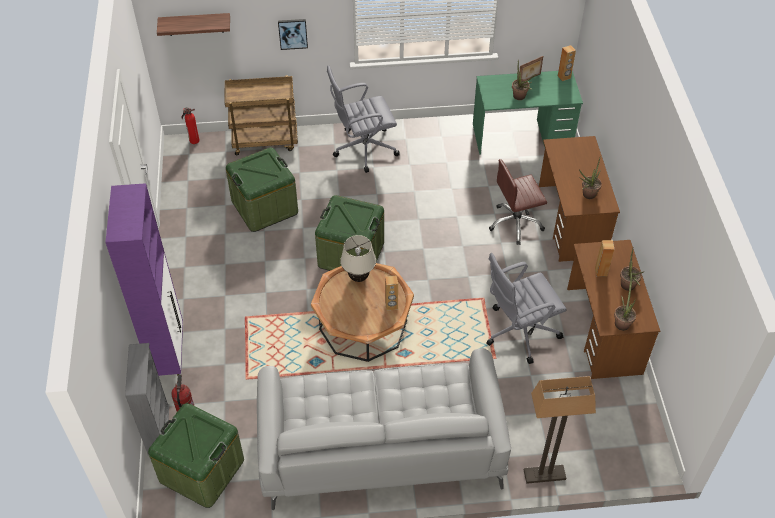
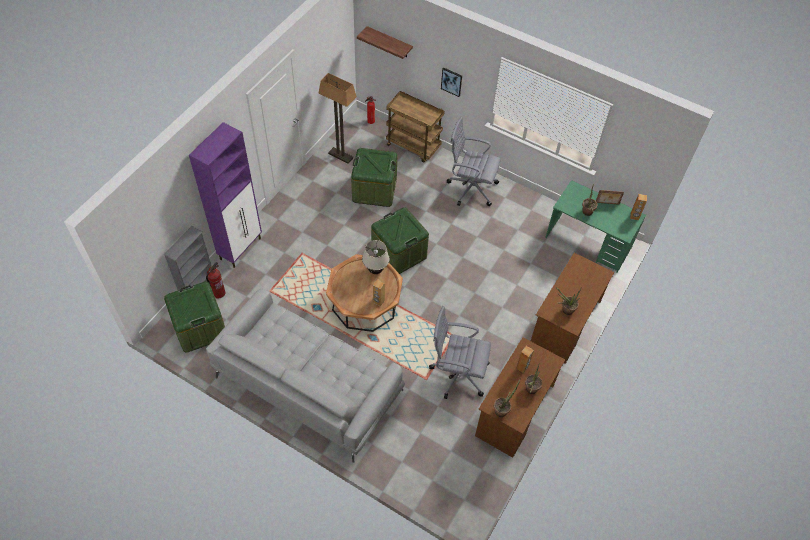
camera: 35 degrees right, 5 degrees up
brown office chair [489,159,547,245] -> none
floor lamp [524,376,596,484] -> floor lamp moved to [319,73,357,164]

